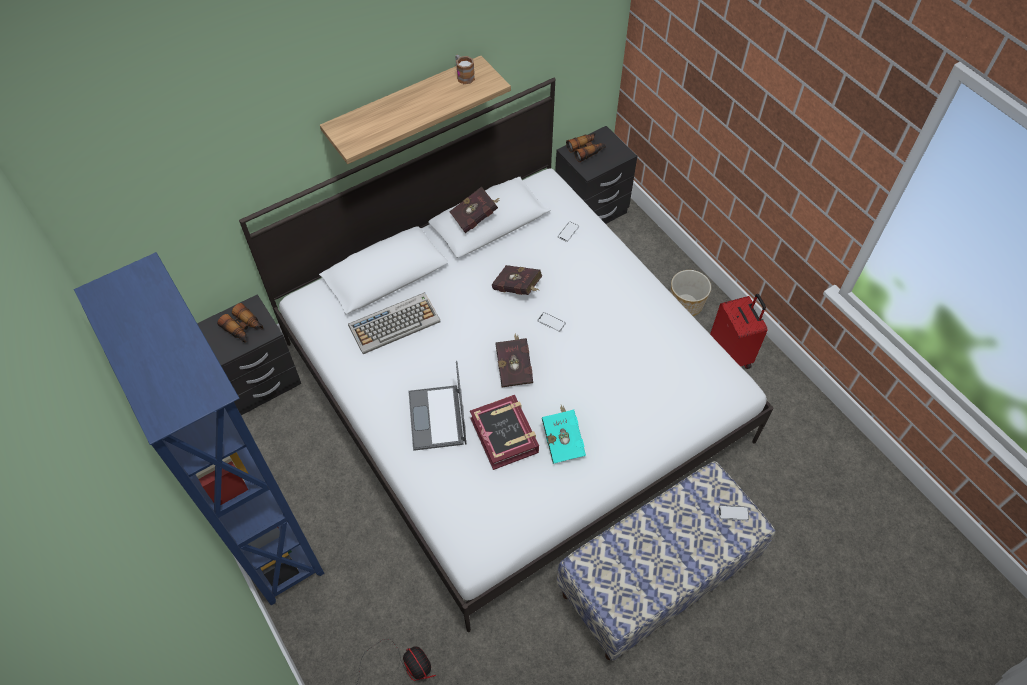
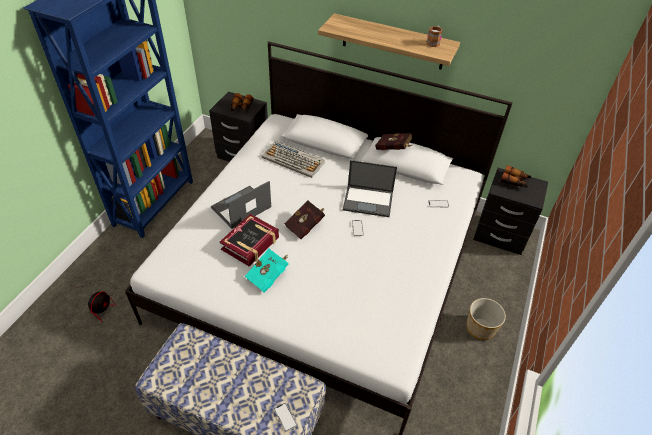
camera: 55 degrees right, 10 degrees down
red book [492,265,542,295] -> laptop [343,160,397,217]
red suitcase [710,294,768,369] -> none

